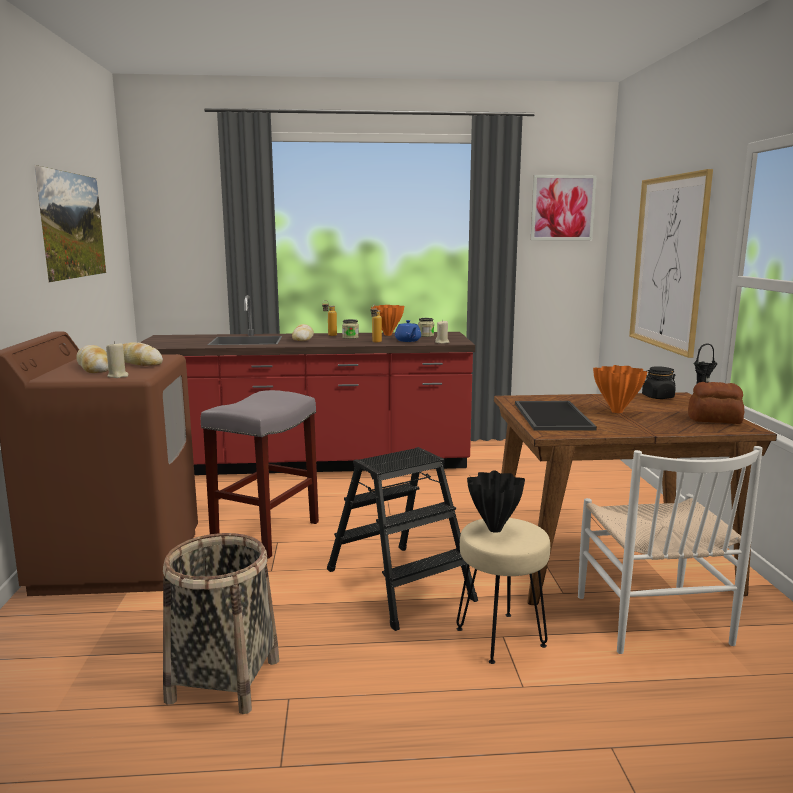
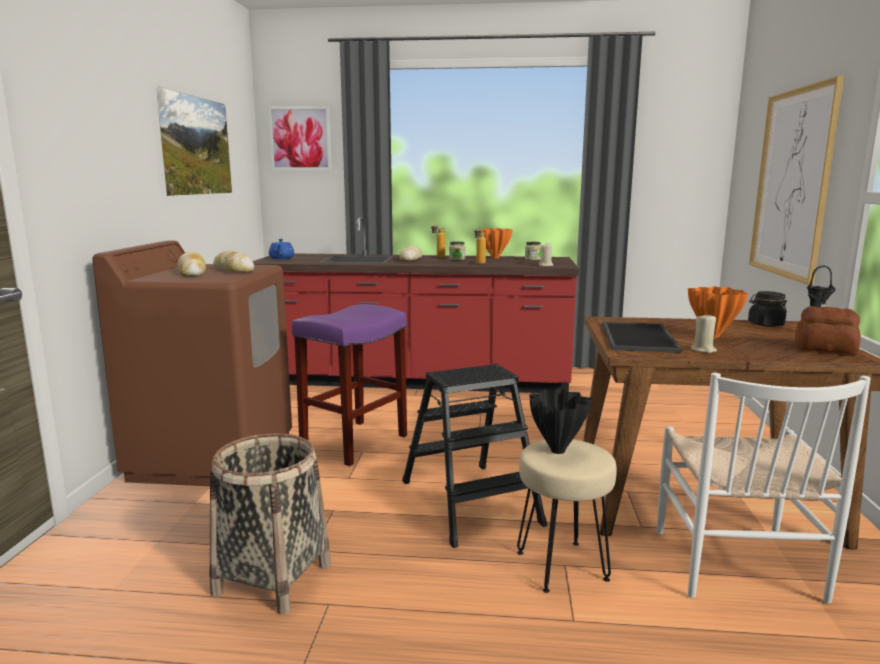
camera: 10 degrees right, 0 degrees up
beige candle [106,341,128,378] -> beige candle moved to [691,314,717,353]
grey stool [201,390,319,559] -> purple stool [292,304,407,466]
blue teapot [395,320,421,342] -> blue teapot moved to [269,239,294,259]
picture [531,175,597,240] -> picture moved to [268,106,332,170]

